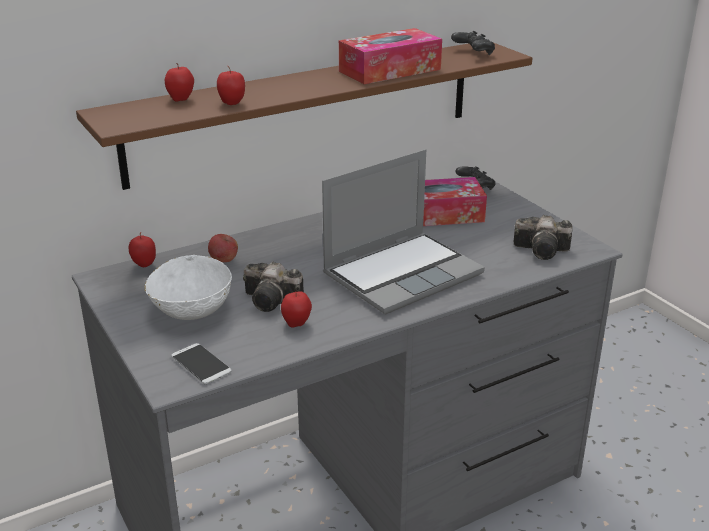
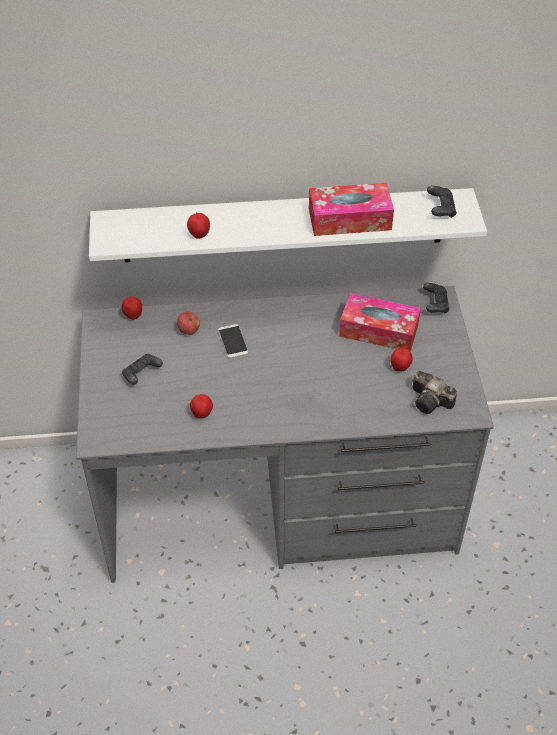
camera: 25 degrees right, 20 degrees up
brown shelf [76,43,532,190] -> white shelf [89,188,487,262]
white bowl [144,255,232,320] -> black game controller [122,354,163,385]
apple [165,64,194,102] -> apple moved to [390,348,413,371]
phone [171,343,232,384] -> phone moved to [218,324,248,358]
camera [243,262,304,312] -> none
laptop [322,149,485,314] -> none

